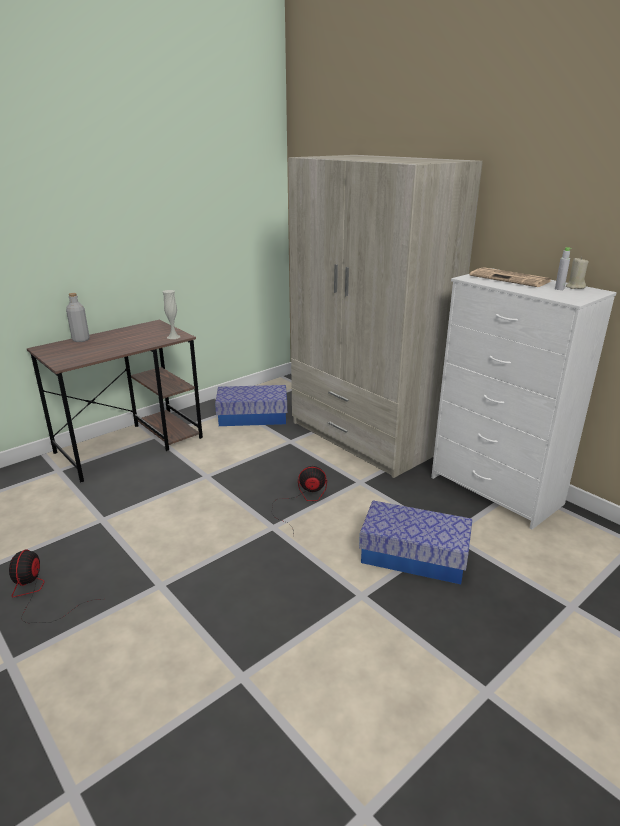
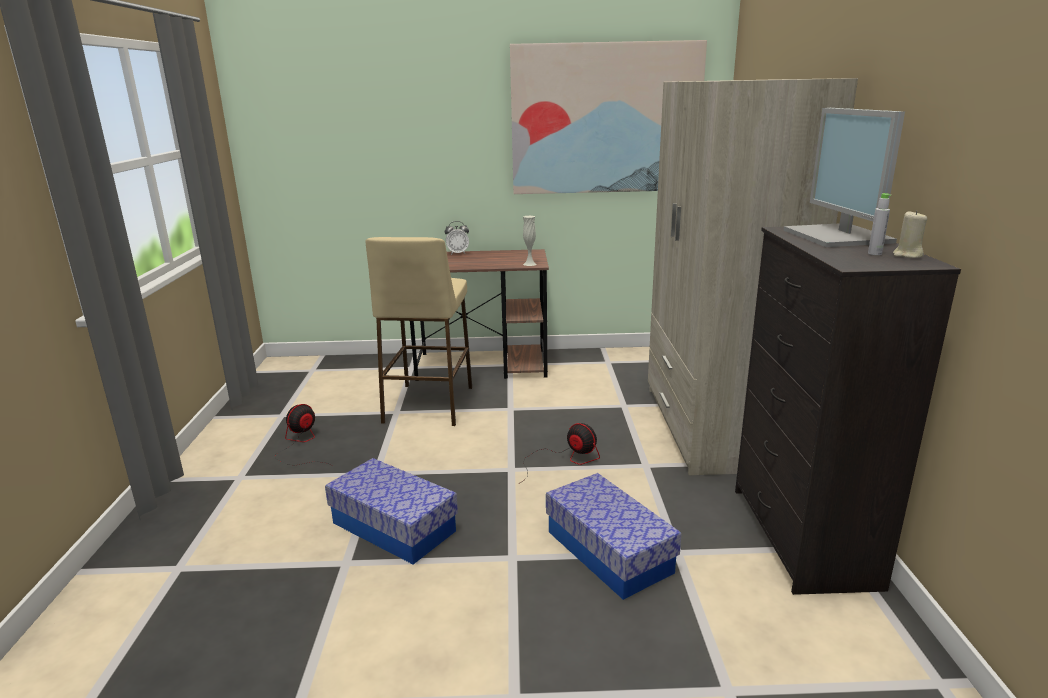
camera: 40 degrees right, 5 degrees down
grey bottle [66,293,90,342] -> alarm clock [445,221,469,255]
storage box [215,385,287,426] -> storage box moved to [325,458,458,564]
white dresser [431,268,617,530] -> black dresser [735,227,961,595]
newspaper [469,267,551,287] -> monitor [784,108,905,247]
none -> beige stool [365,237,472,426]
none -> picture [510,40,707,194]

